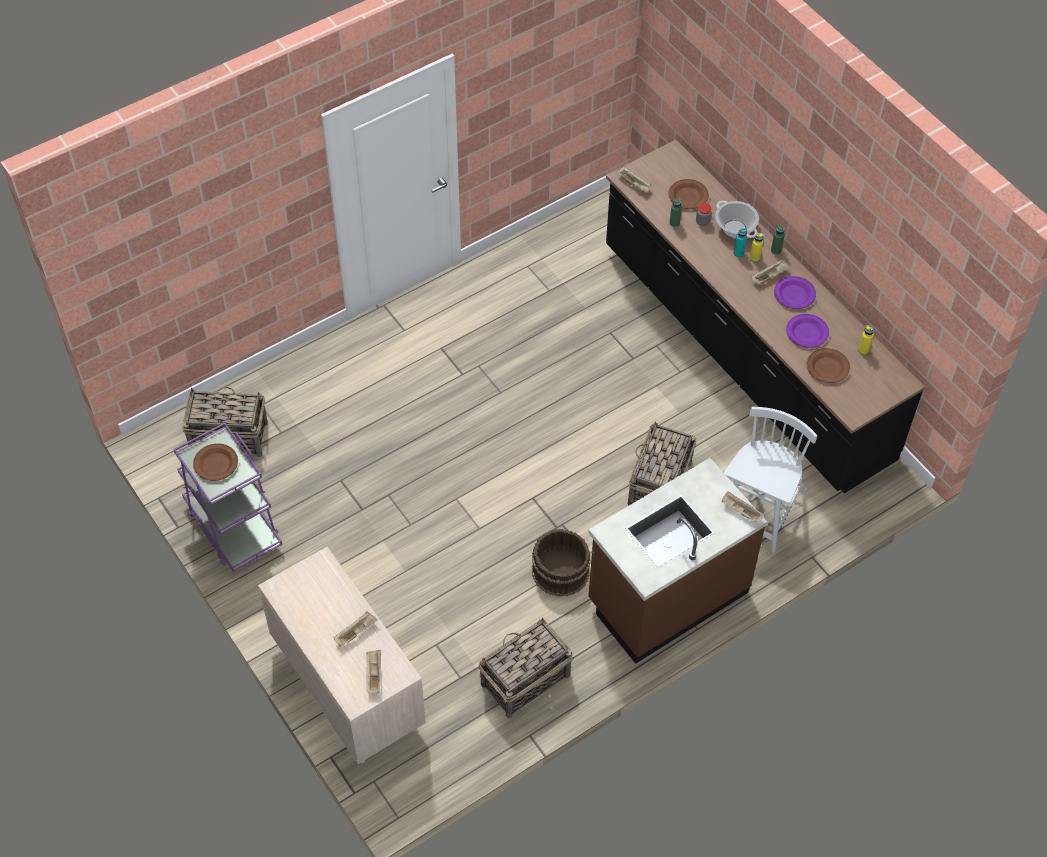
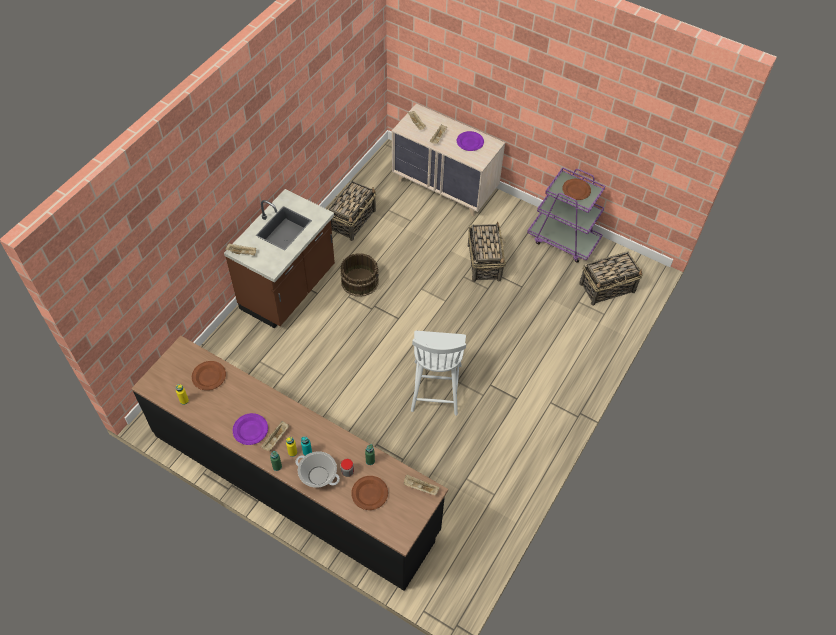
camera: 155 degrees right, 0 degrees up
basket [628,422,696,506] -> basket moved to [468,222,506,282]
white chair [724,407,817,553] -> white chair moved to [411,331,466,416]
purple plate [786,314,829,348] -> purple plate moved to [457,131,484,151]

